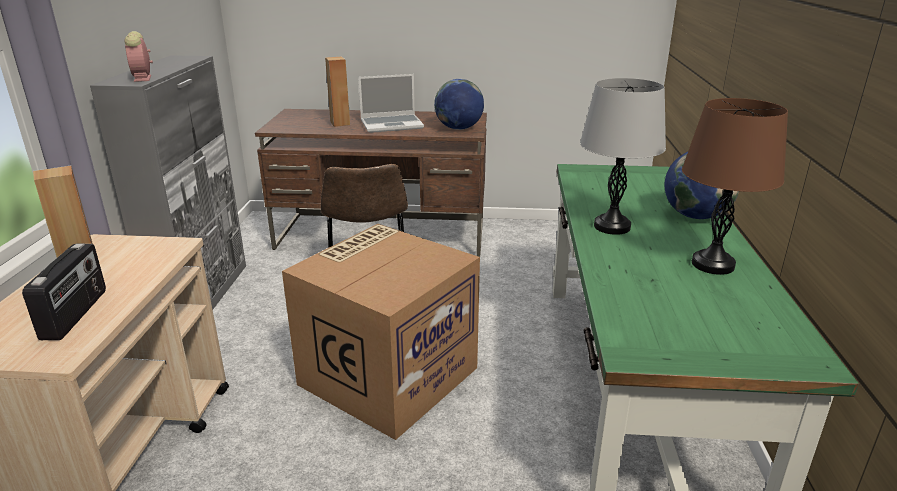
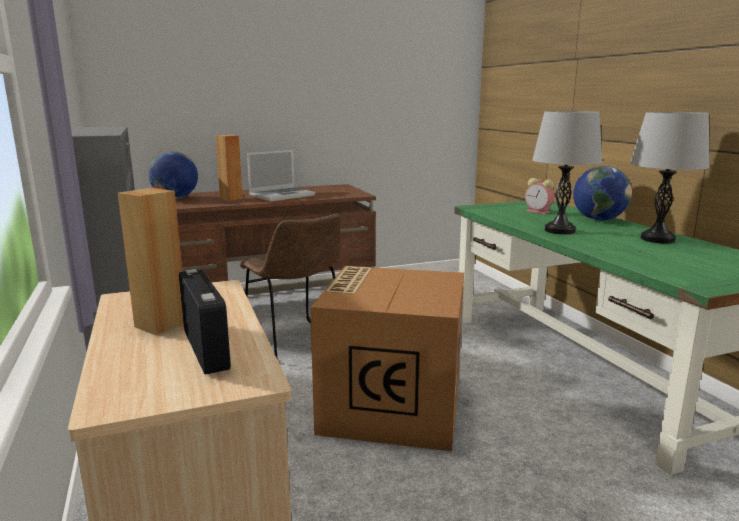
camera: 25 degrees left, 10 degrees down
alarm clock [125,31,153,82] -> alarm clock moved to [525,178,555,214]
globe [434,79,484,130] -> globe moved to [148,151,198,199]
brown table lamp [682,98,788,275] -> grey table lamp [630,112,710,243]

